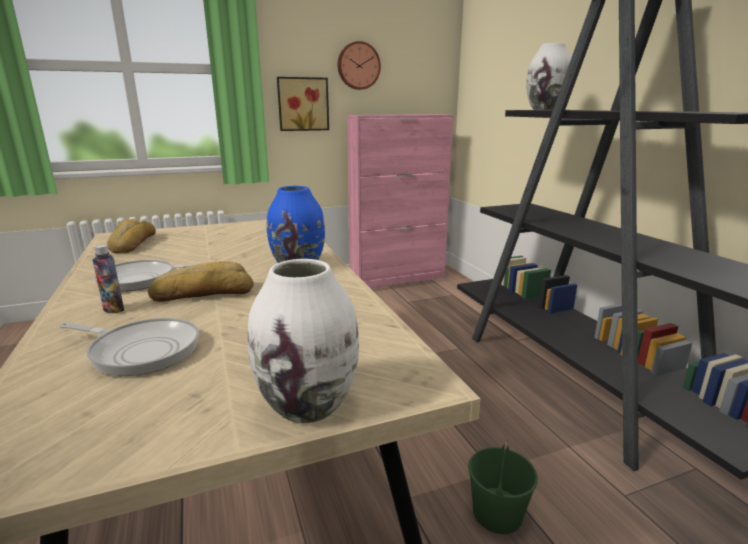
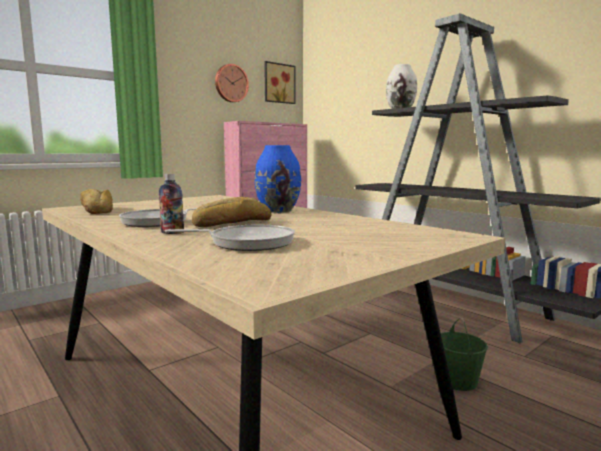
camera: 20 degrees left, 10 degrees down
white vase [248,259,359,423] -> none
picture [277,77,329,131] -> picture moved to [264,61,296,104]

